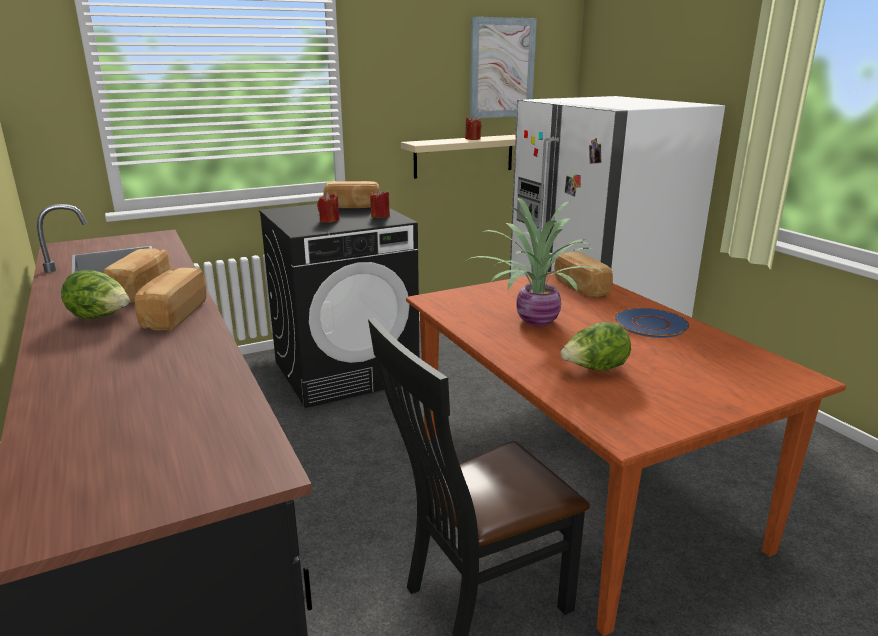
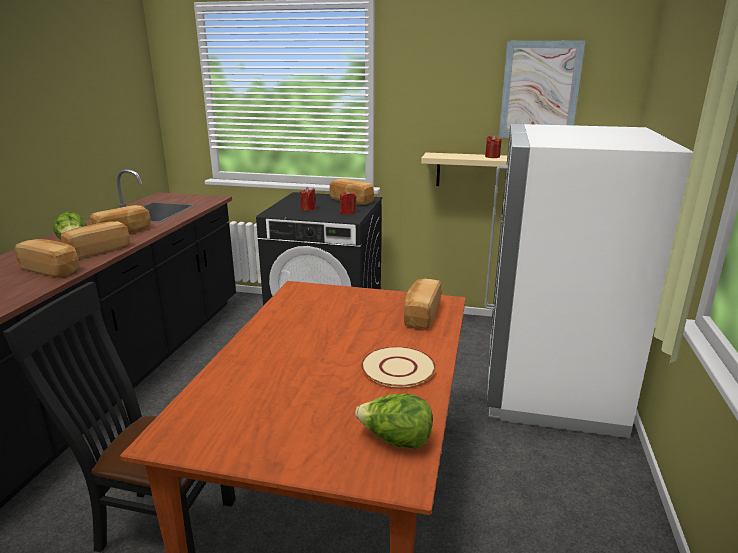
camera: 40 degrees right, 0 degrees up
potted plant [467,198,605,326] -> none
lettuce [560,322,631,371] -> lettuce moved to [355,394,433,448]
blue plate [614,308,690,338] -> beige plate [361,346,436,388]
none -> bread [15,239,79,278]

